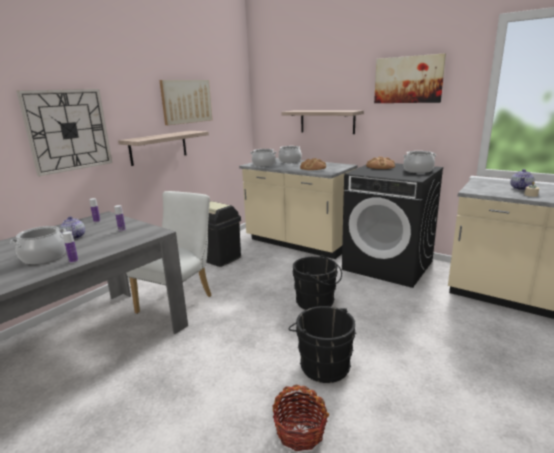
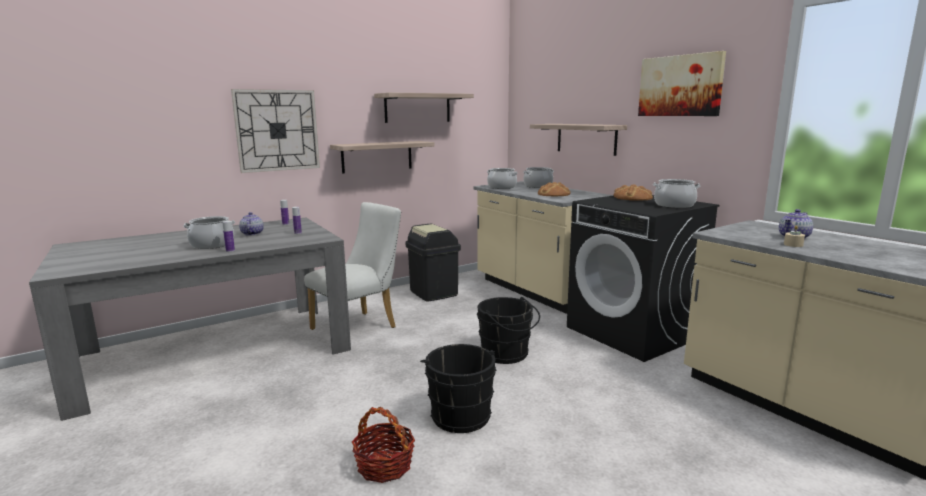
camera: 20 degrees right, 5 degrees down
picture [159,80,213,125] -> shelf [374,92,474,123]

